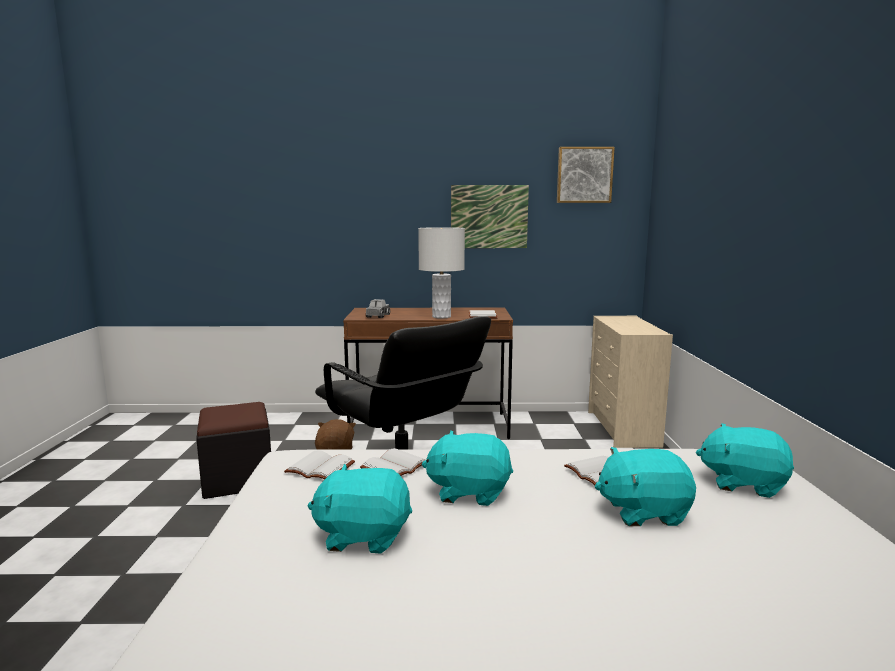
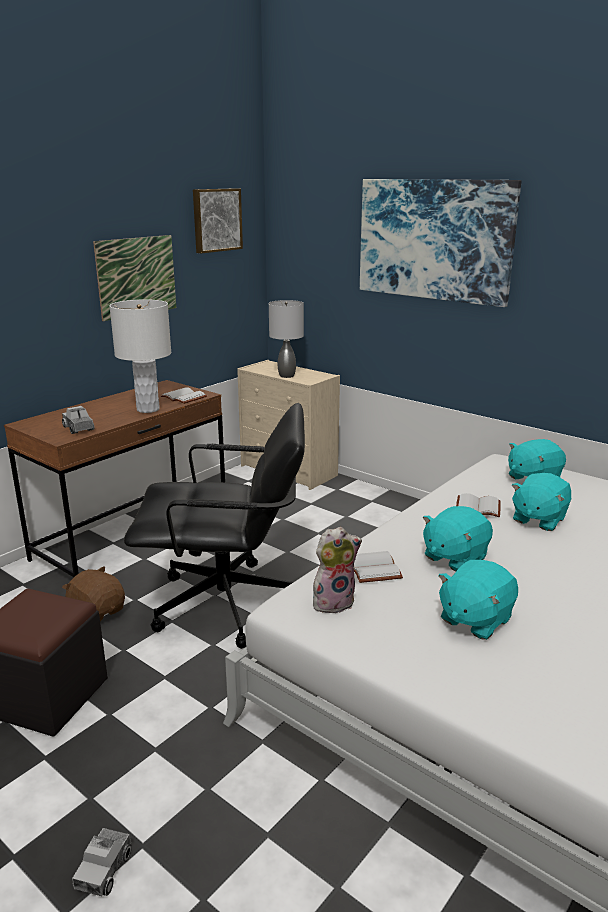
camera: 50 degrees left, 10 degrees up
white book [284,450,355,479] -> plush toy [313,527,362,613]
none -> toy truck [72,828,131,896]
none -> grey table lamp [269,300,304,378]
none -> picture [360,179,521,307]

